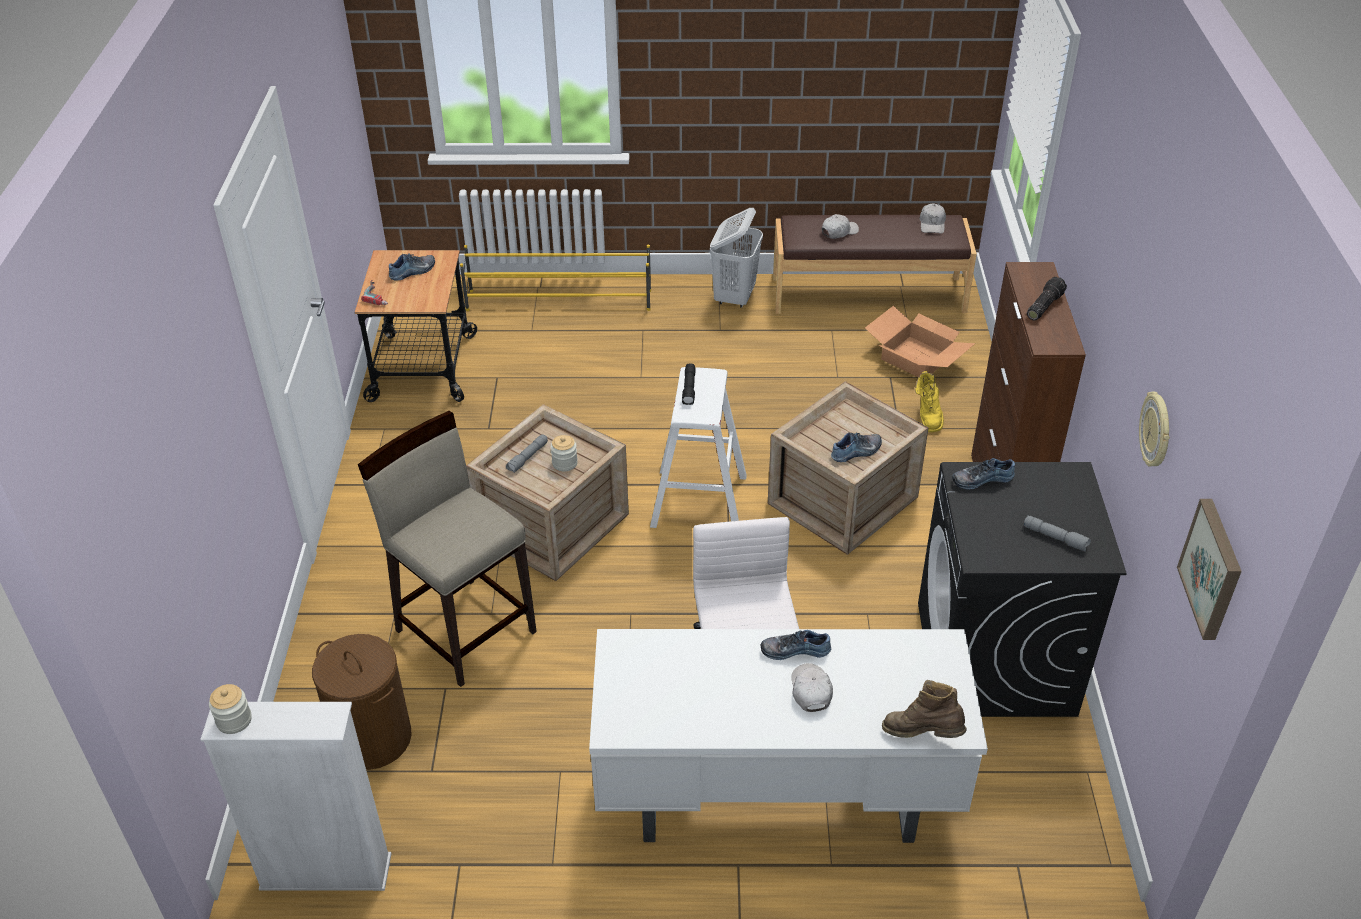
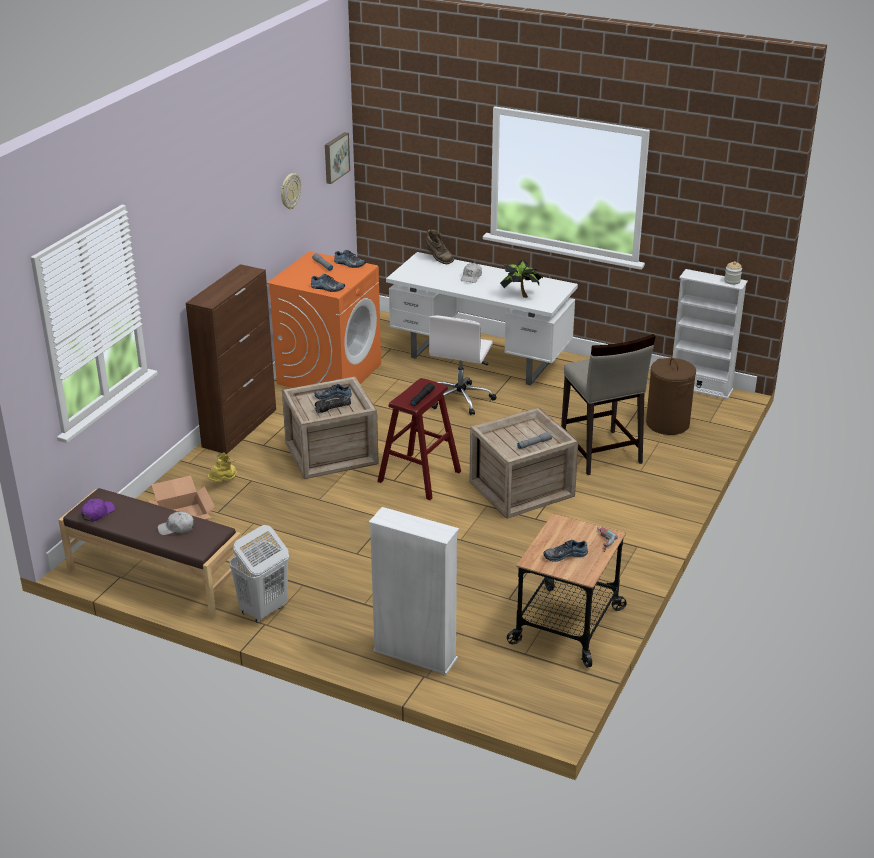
camera: 155 degrees left, 10 degrees down
yellow shoe rack [460,245,651,311] -> white bookcase [369,507,459,675]
jar [551,435,578,471] -> none
white stool [650,367,747,528] -> red stool [377,378,461,500]
shoe [761,630,831,660] -> shoe moved to [334,250,366,268]
black washing machine [918,462,1127,717] -> orange washing machine [267,251,381,388]
white cap [919,204,946,234] -> purple cap [81,499,115,522]
flashlight [1027,277,1067,320] -> flashlight moved to [315,397,351,413]
none -> potted plant [500,259,543,298]

